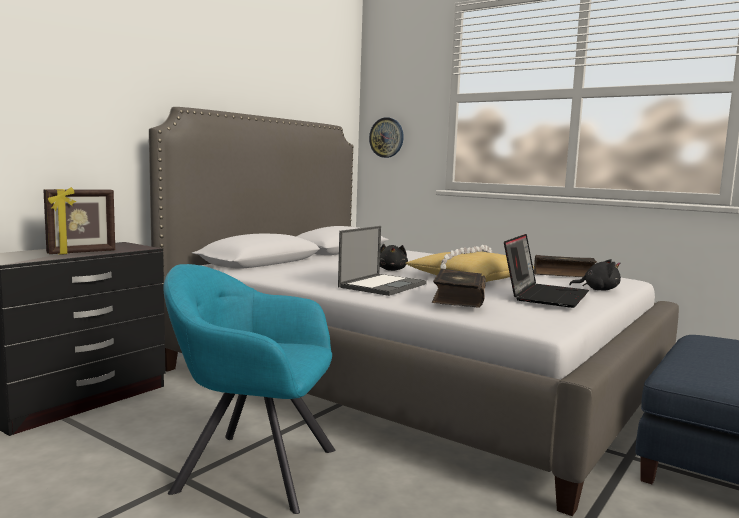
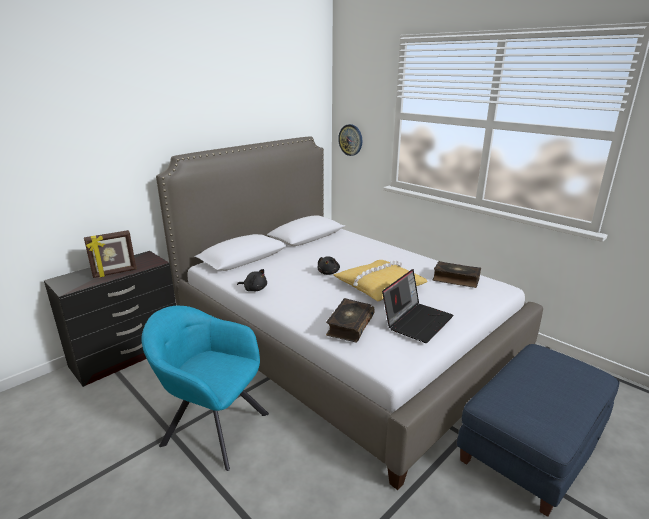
camera: 10 degrees right, 15 degrees up
laptop [338,226,427,296] -> none
black plush toy [569,259,621,291] -> black plush toy moved to [237,269,267,291]

